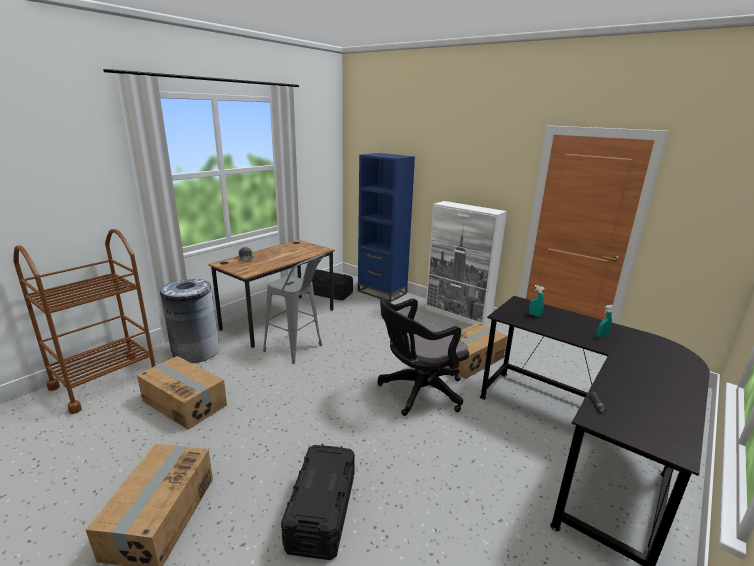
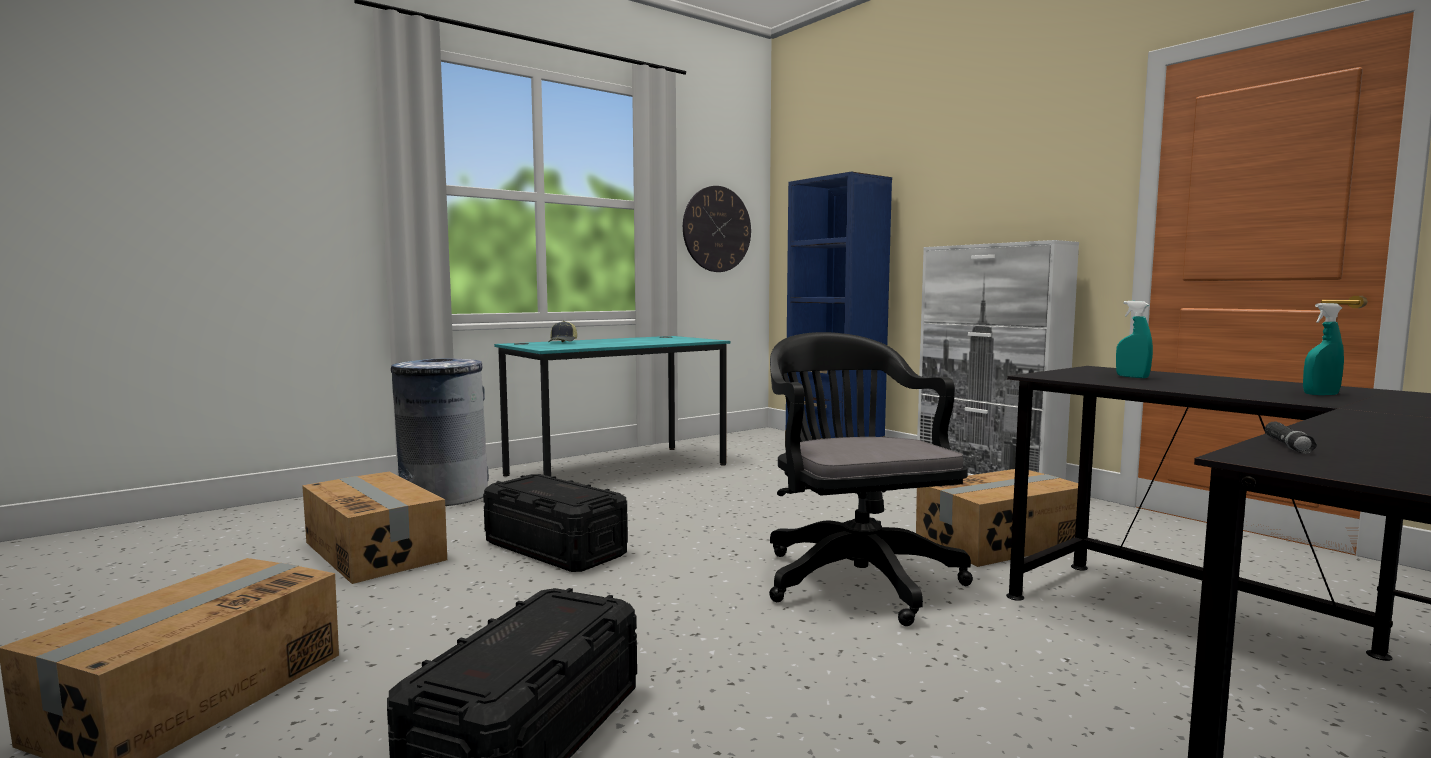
camera: 15 degrees right, 15 degrees down
brown cart [13,229,156,414] -> none
brown desk [209,240,335,348] -> turquoise desk [494,336,730,477]
grey stool [263,253,326,364] -> none
black storage box [303,269,353,300] -> black storage box moved to [483,474,628,572]
black office chair [378,299,469,416] -> black office chair turned 90 degrees clockwise [769,332,973,626]
none -> wall clock [683,186,751,272]

